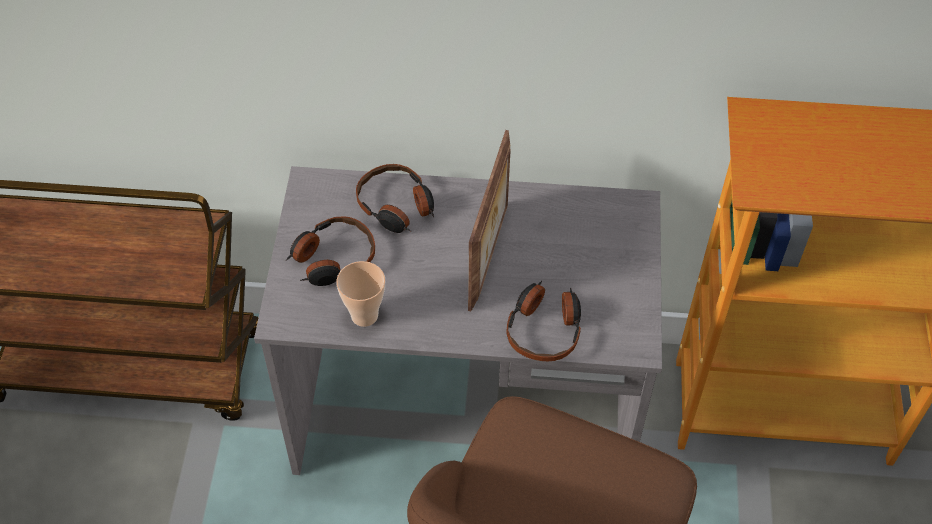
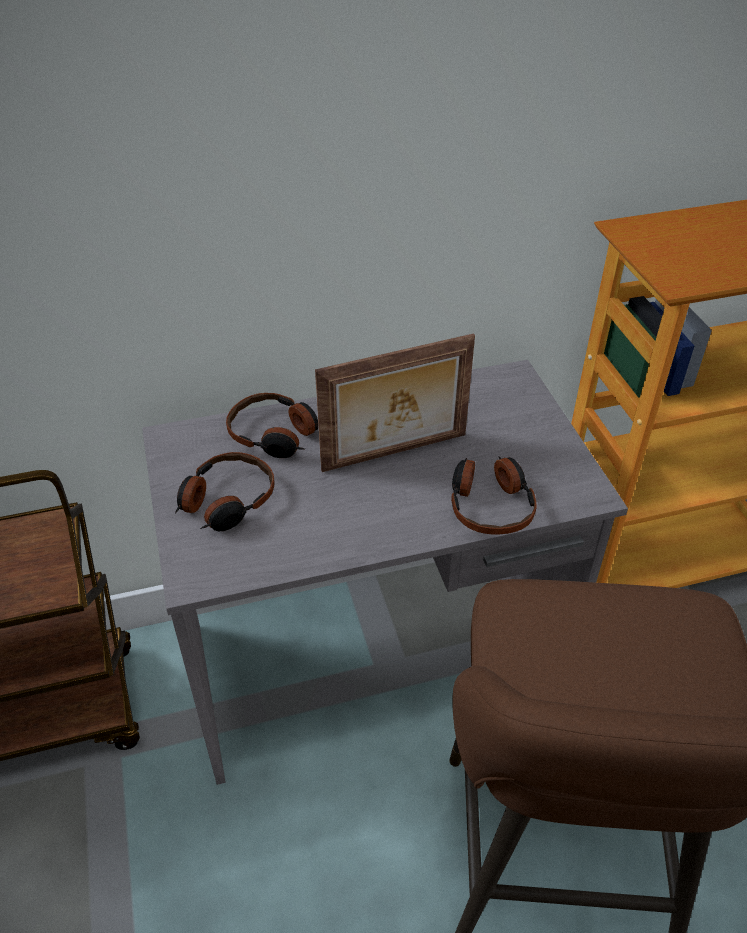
camera: 20 degrees left, 10 degrees down
cup [336,261,385,327] -> none
picture frame [468,130,511,312] -> picture frame turned 75 degrees clockwise [315,333,475,472]

